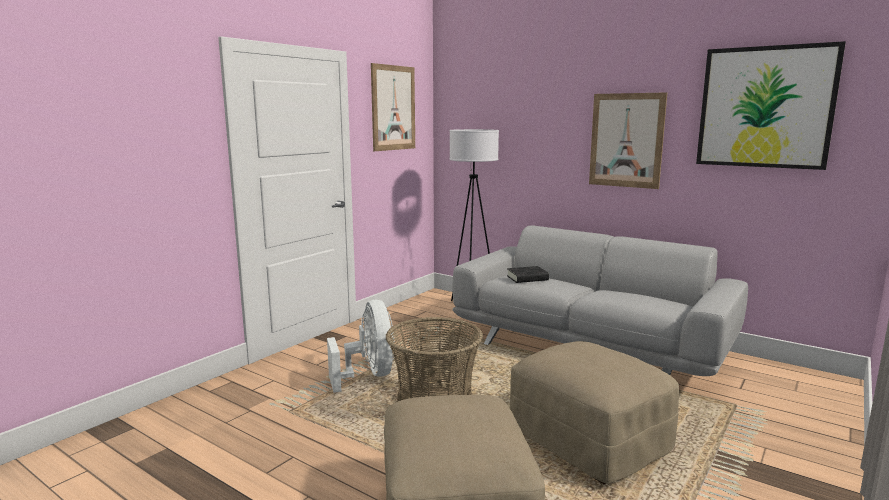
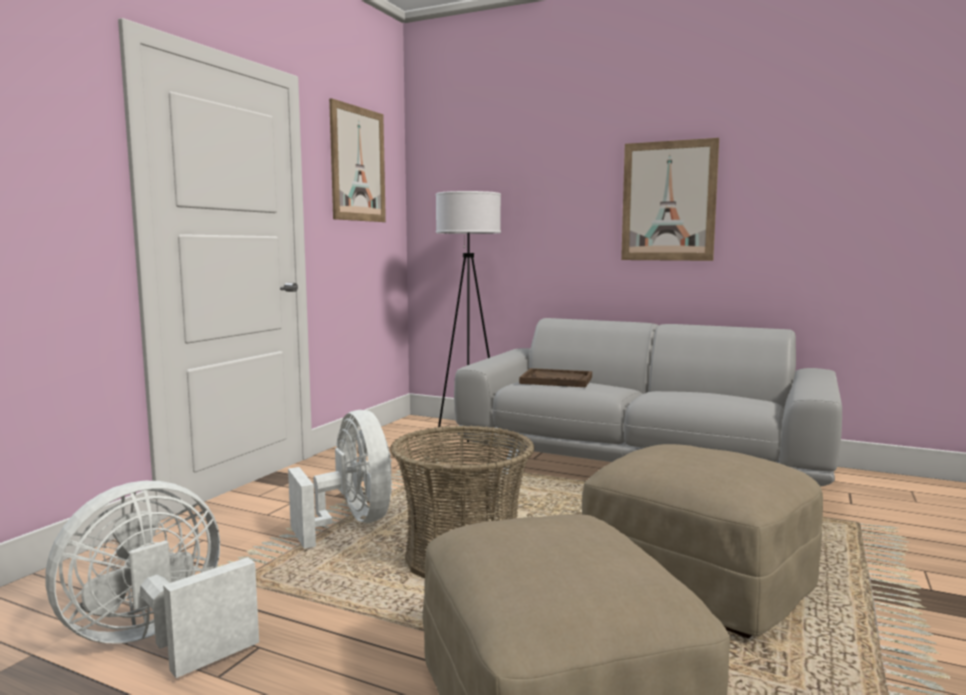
camera: 10 degrees left, 5 degrees down
black book [507,266,549,283] -> brown tray [519,368,592,387]
picture [696,41,846,170] -> none
none -> white fan [45,481,259,678]

